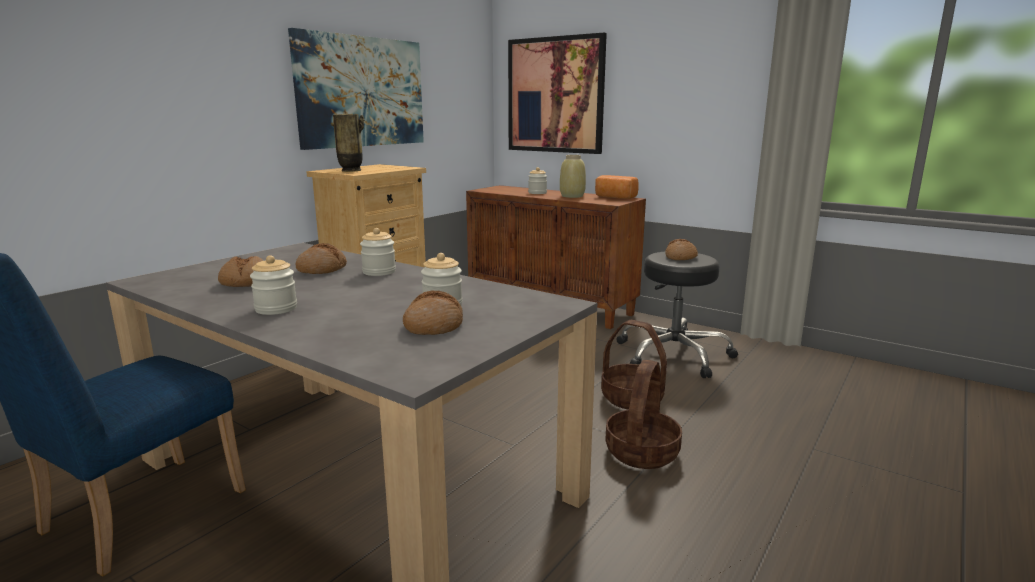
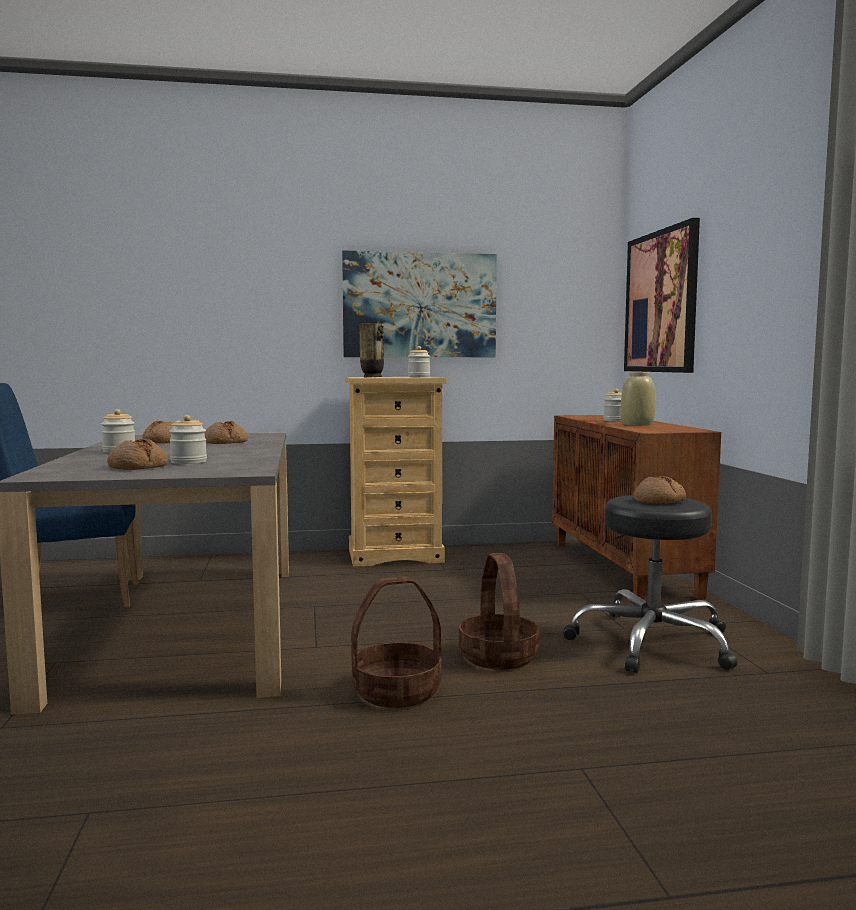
camera: 45 degrees right, 10 degrees down
jar [360,228,396,276] -> jar moved to [408,346,430,377]
bread [595,175,639,199] -> none

